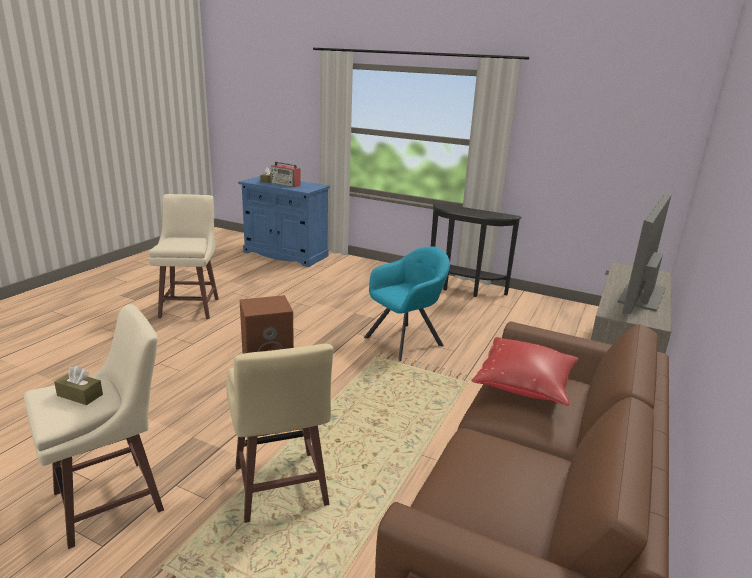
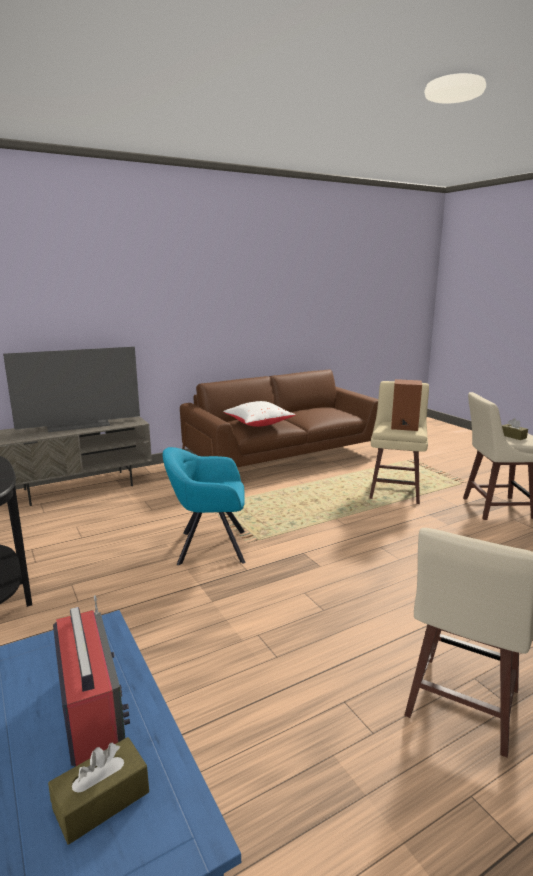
camera: 145 degrees left, 5 degrees down
red pillow [472,337,578,406] -> white pillow [223,401,296,427]

